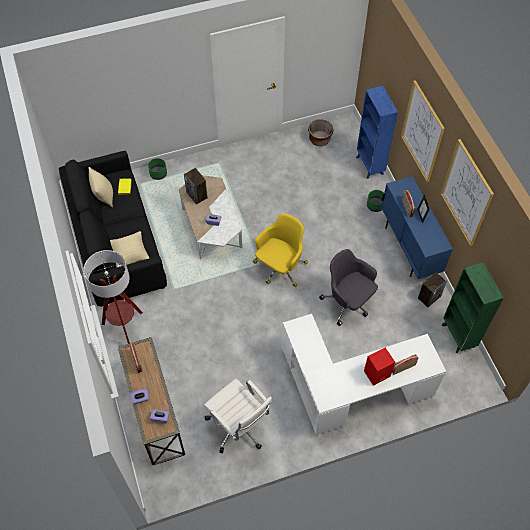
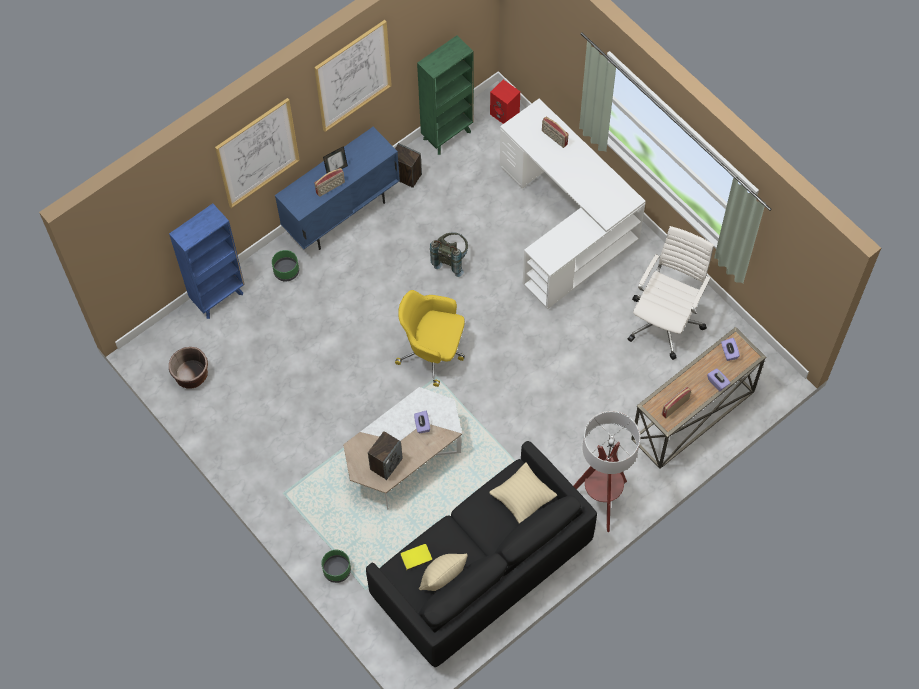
camera: 110 degrees left, 5 degrees up
grey office chair [319,249,378,326] -> grey backpack [430,232,468,277]
red speaker [364,347,395,386] -> red speaker moved to [490,80,520,124]

